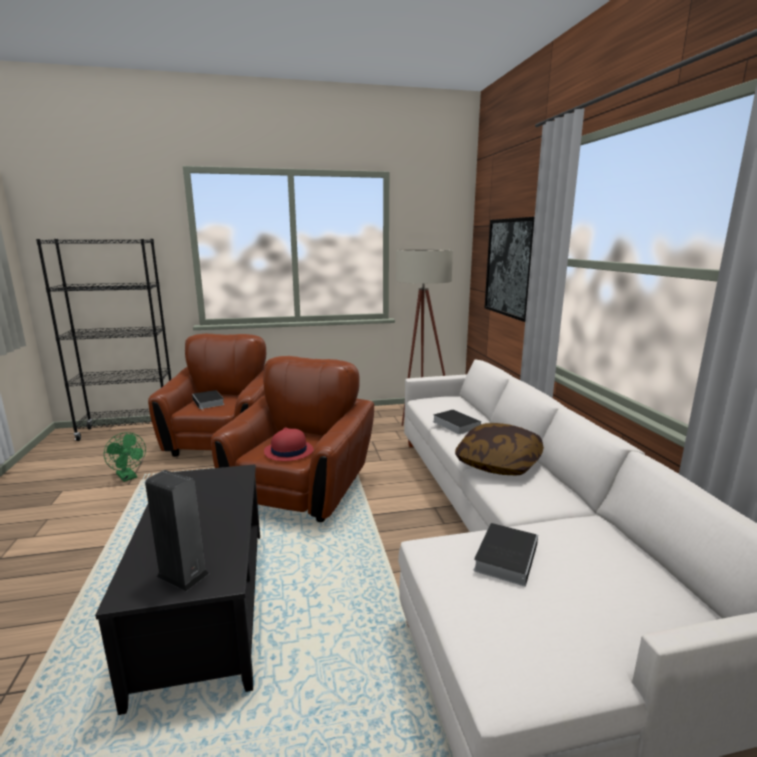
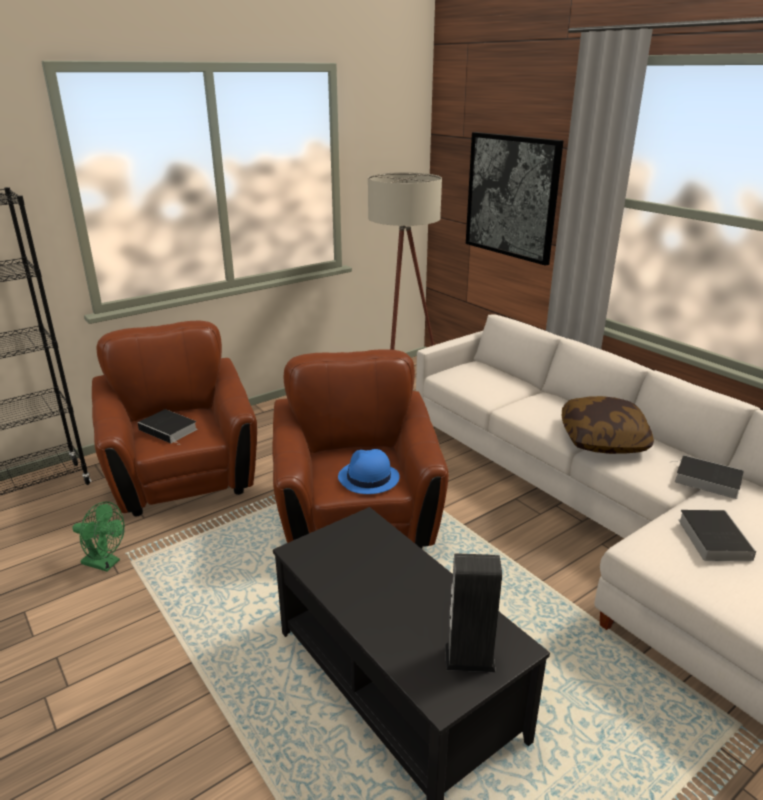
camera: 25 degrees left, 10 degrees up
red hat [264,427,314,461] -> blue hat [338,449,399,494]
book [433,409,481,434] -> book moved to [670,455,744,499]

